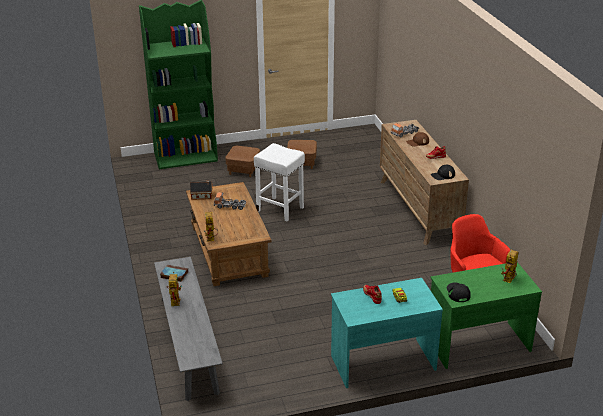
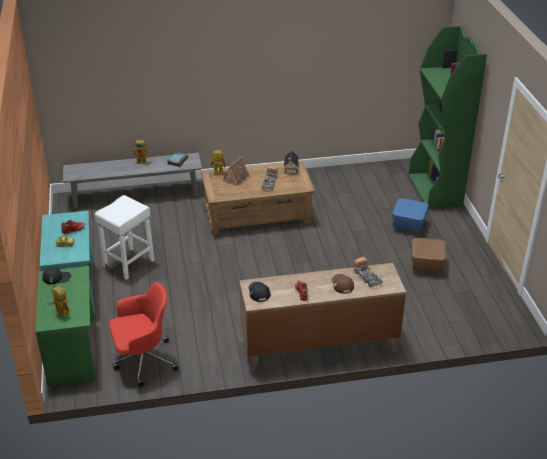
camera: 95 degrees right, 5 degrees up
brown ottoman [225,146,260,177] -> blue ottoman [392,198,429,235]
white stool [254,143,305,221] -> white stool moved to [95,195,154,280]
none -> toy house [223,157,250,185]

